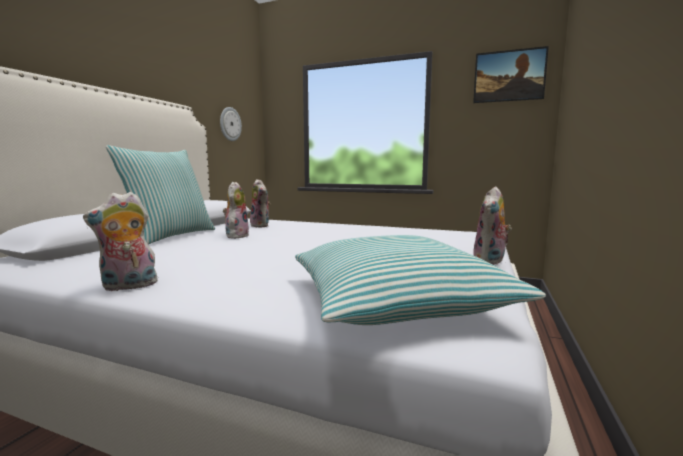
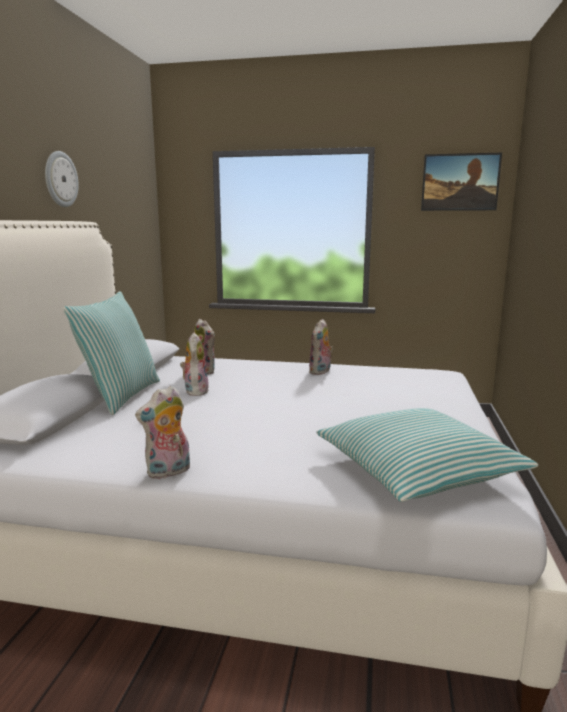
camera: 10 degrees left, 5 degrees up
wall clock [220,107,242,141] -> wall clock moved to [45,151,79,207]
plush toy [473,186,512,265] -> plush toy moved to [309,319,333,375]

